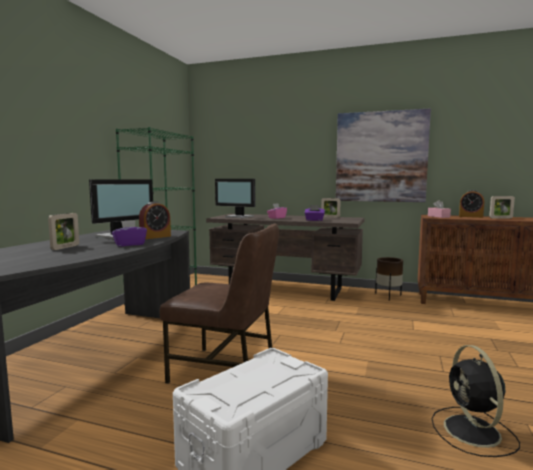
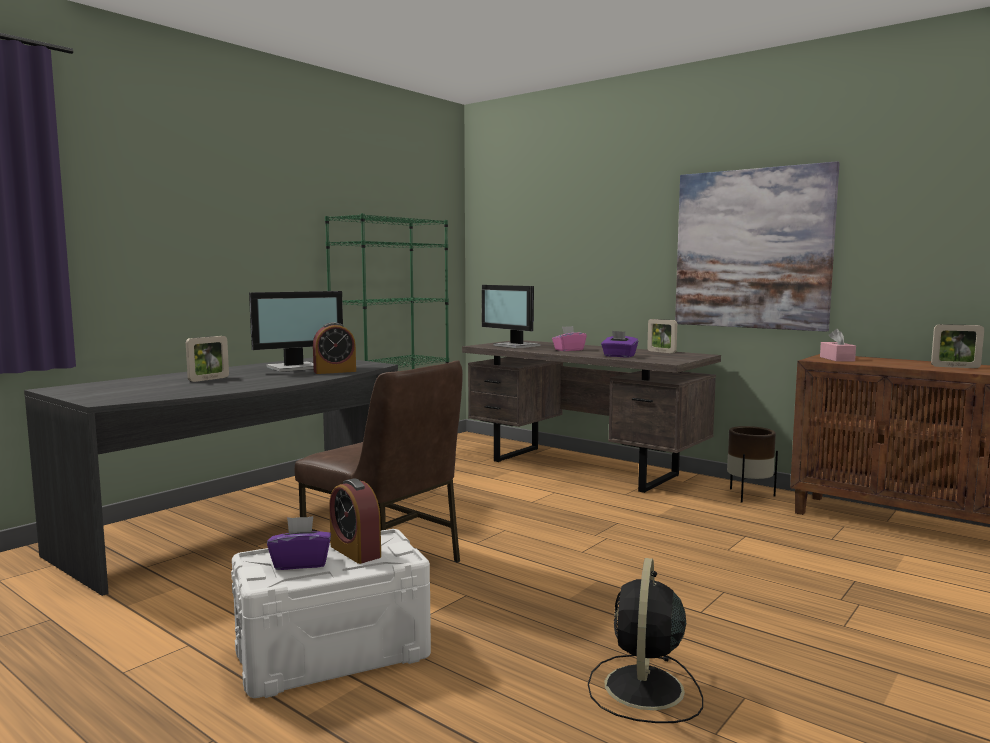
camera: 20 degrees right, 0 degrees up
purple tissue box [112,220,147,246] -> purple tissue box moved to [267,516,331,570]
alarm clock [459,190,484,218] -> alarm clock moved to [329,478,381,564]

